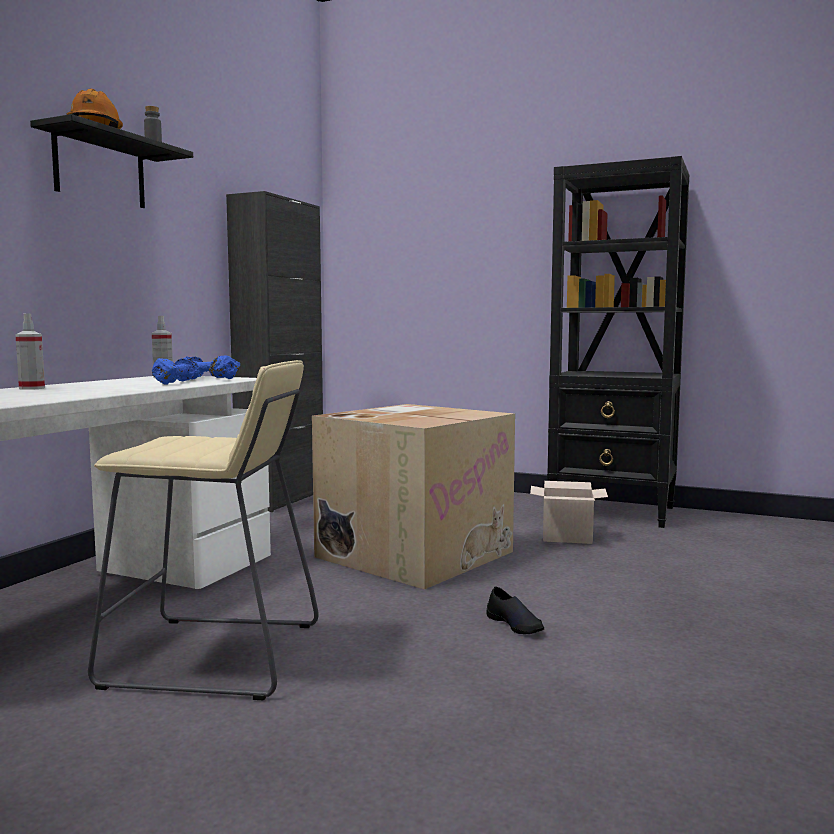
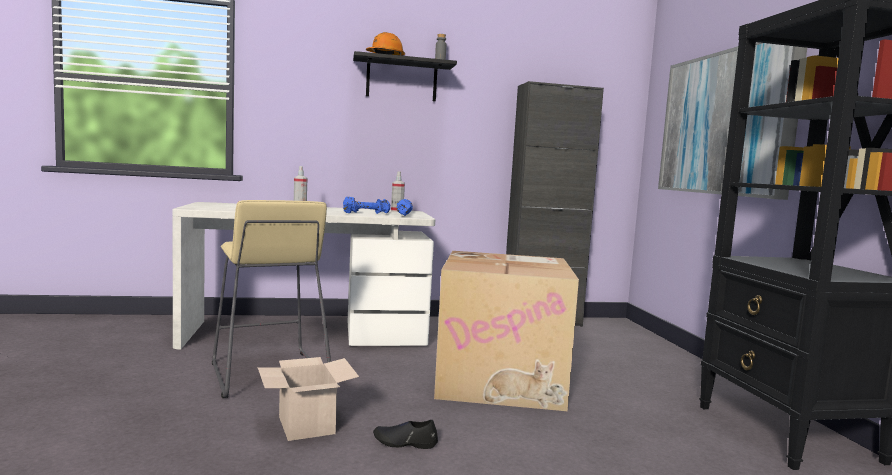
camera: 55 degrees right, 0 degrees up
black shoe [486,586,544,634] -> black shoe turned 75 degrees clockwise [373,420,438,449]
cardboard box [530,481,608,544] -> cardboard box moved to [258,357,359,441]
none -> picture [658,42,807,200]

